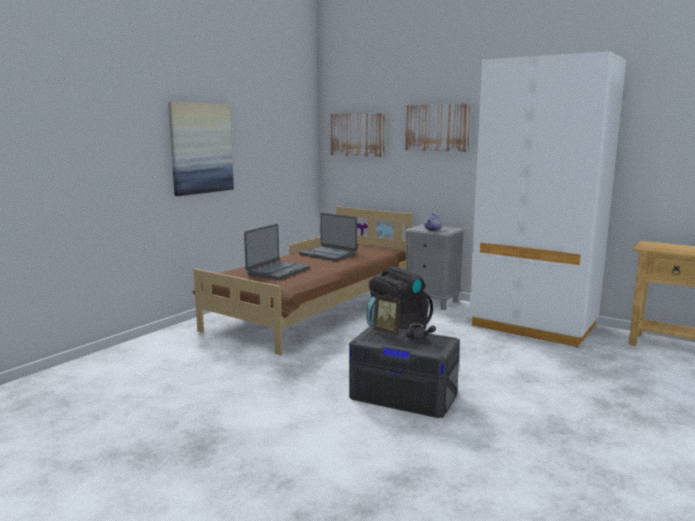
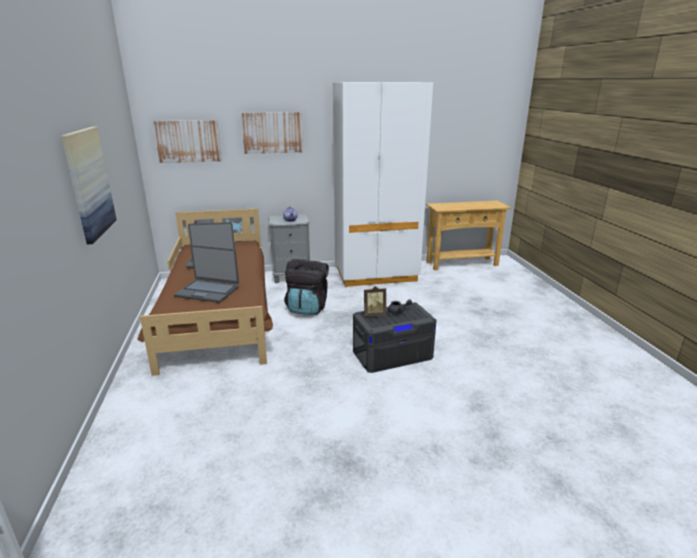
camera: 45 degrees left, 10 degrees up
laptop [244,224,309,280] -> laptop turned 120 degrees clockwise [174,245,239,303]

